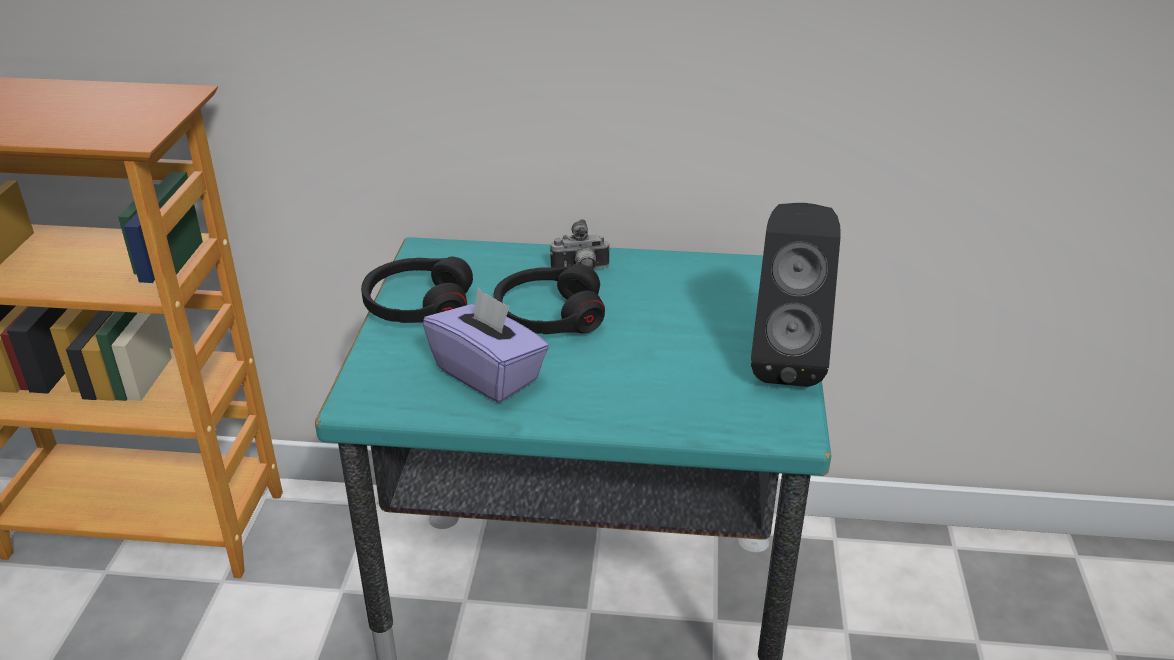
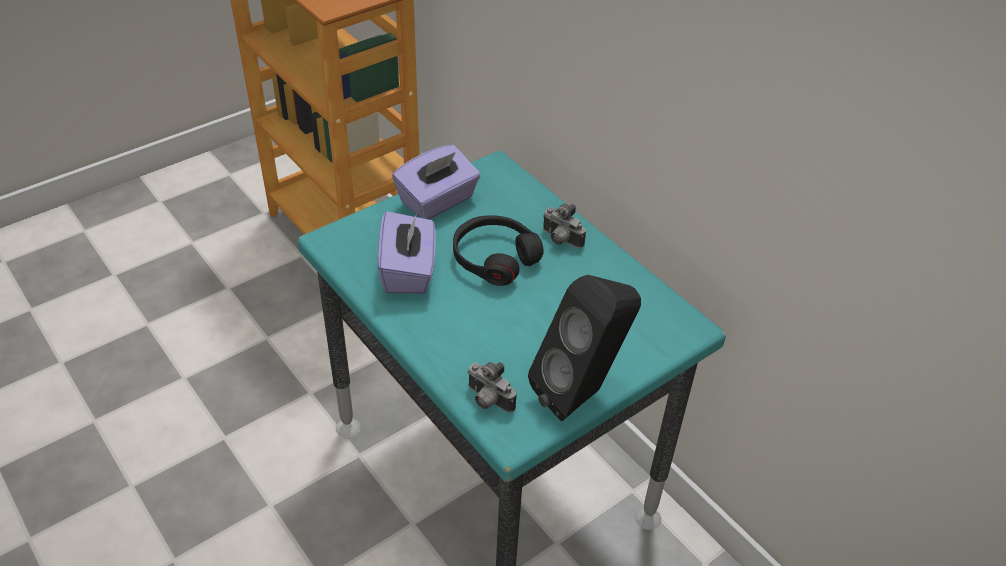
camera: 45 degrees right, 10 degrees up
black headphones [361,256,473,323] -> purple tissue box [392,145,481,219]
none -> camera [467,362,516,413]

